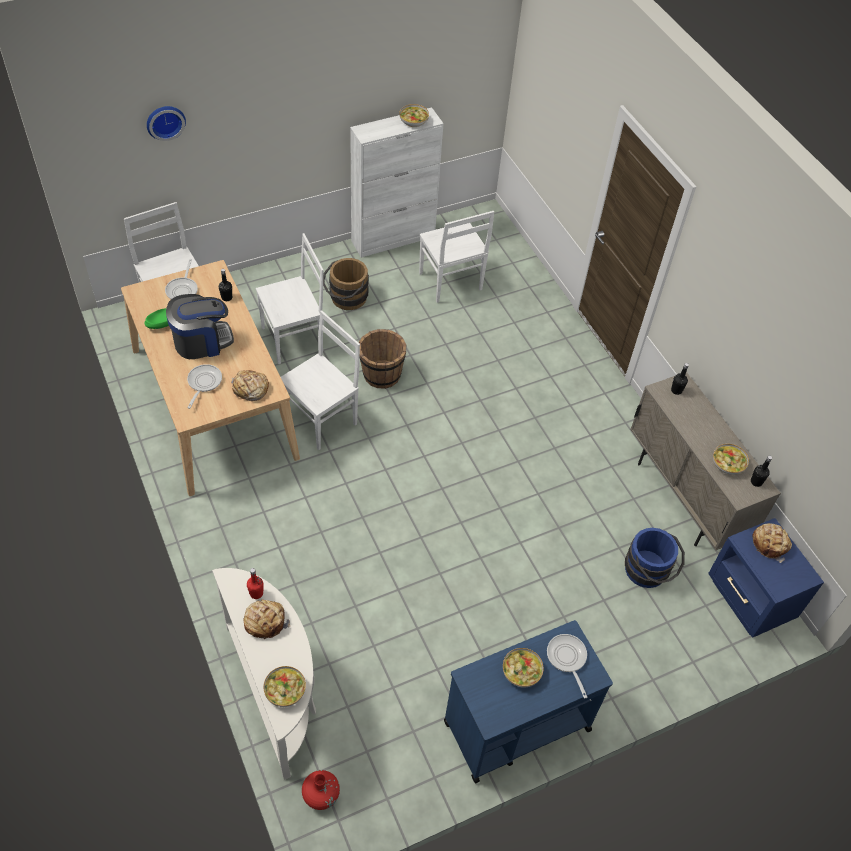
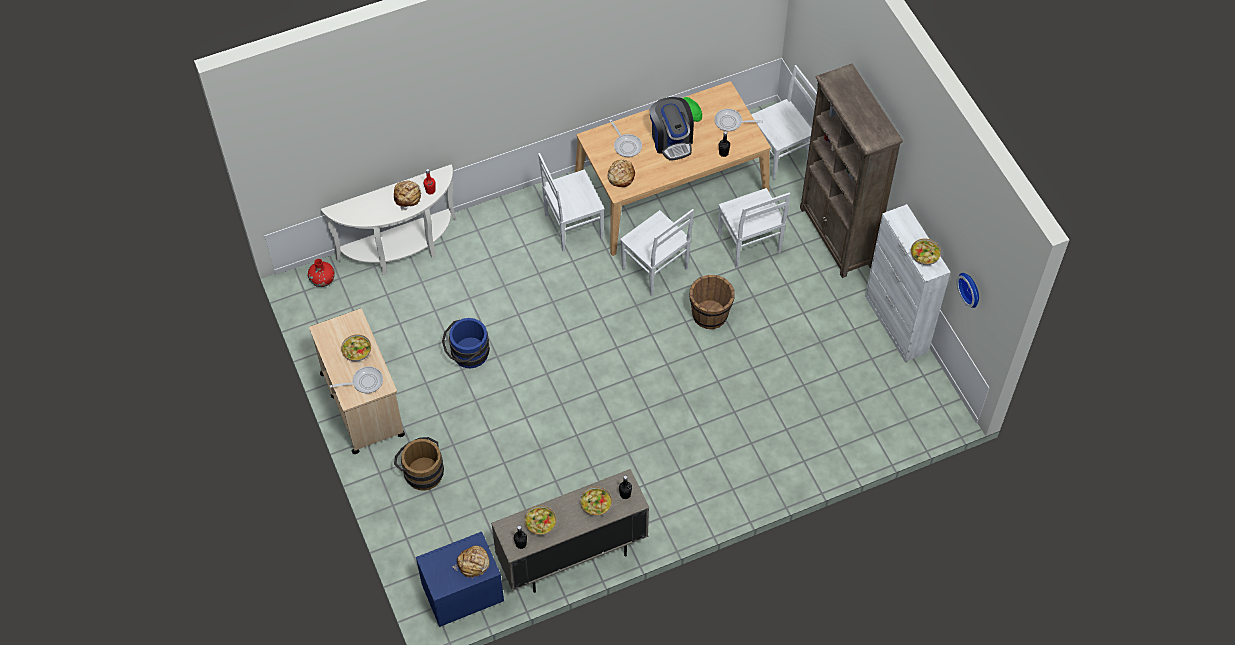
camera: 95 degrees right, 5 degrees up
wall clock [147,106,186,141] -> wall clock moved to [957,273,979,308]
frying pan [187,364,222,409] -> frying pan turned 45 degrees clockwise [609,120,642,157]
bowl [263,666,306,707] -> bowl moved to [580,487,612,516]
brown bucket [323,258,369,310] -> brown bucket moved to [394,437,444,491]
white chair [419,211,494,303] -> white chair moved to [538,153,605,252]
blue cart [444,620,613,784] -> beige cart [309,308,405,454]
blue bucket [625,528,685,588] -> blue bucket moved to [442,318,490,368]
none -> brown bookcase [800,64,903,278]

